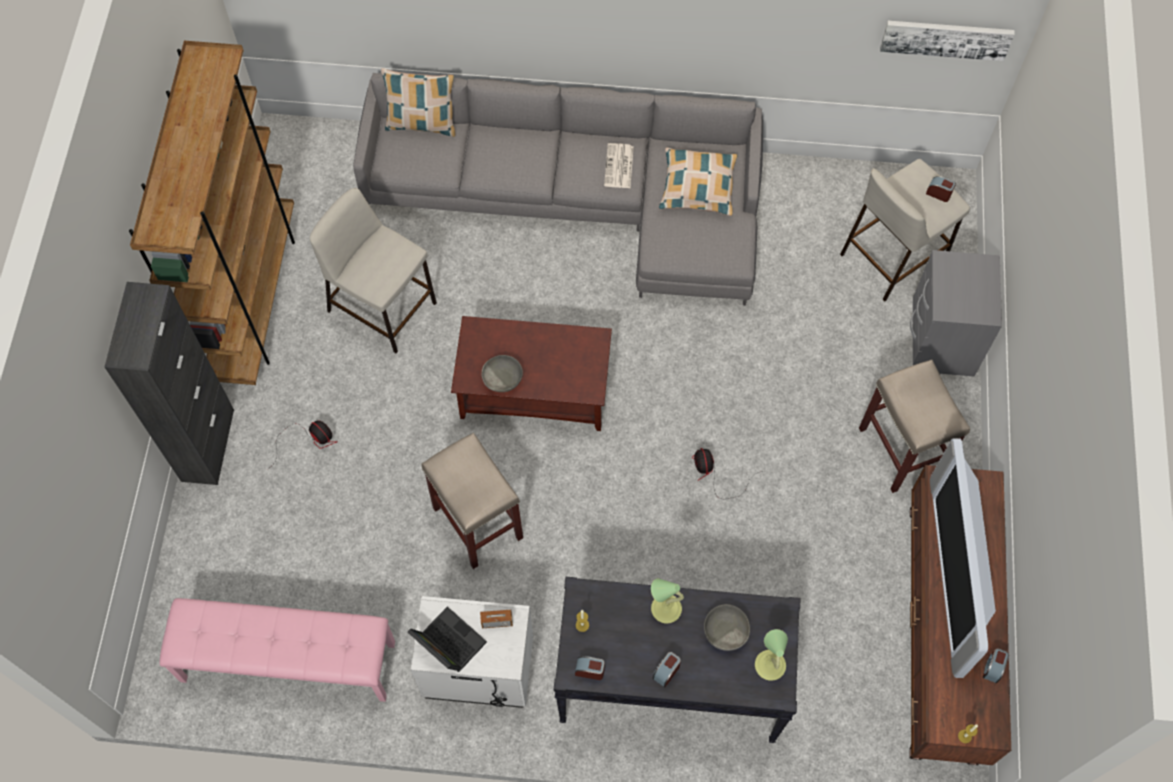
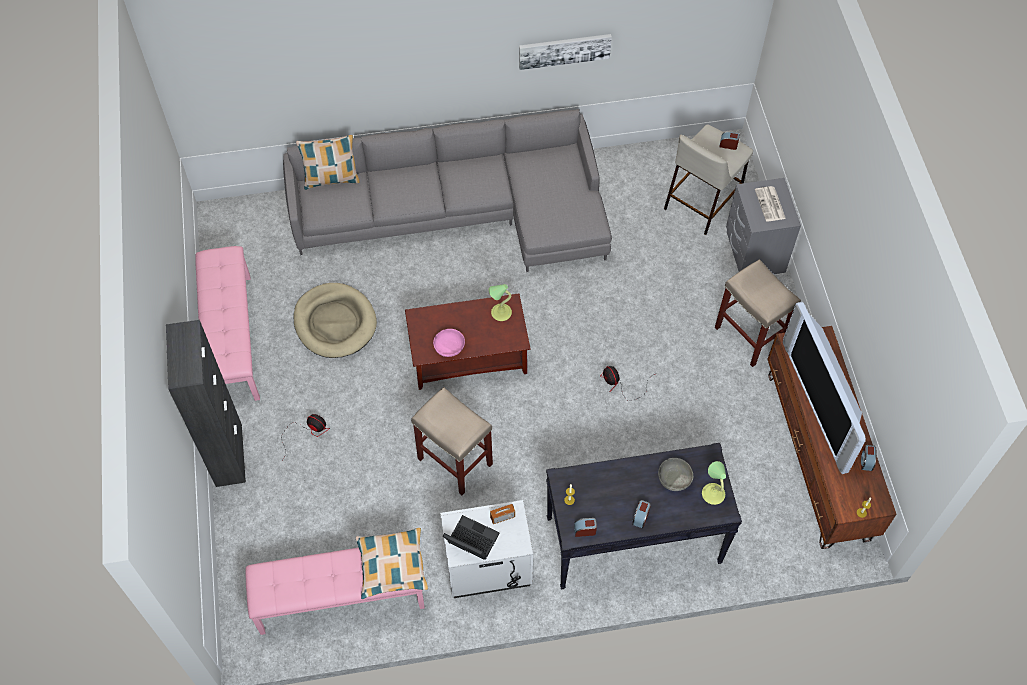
camera: 15 degrees left, 5 degrees down
brown bookcase [129,41,295,385] -> pink bench [195,246,260,401]
beige stool [310,188,437,353] -> beige dog bed [293,283,377,358]
grey bowl [482,355,523,392] -> pink bowl [433,329,465,357]
newspaper [604,143,634,188] -> newspaper moved to [755,186,786,222]
table lamp [651,579,684,623] -> table lamp moved to [489,284,512,321]
pillow [659,148,738,216] -> pillow moved to [356,528,428,599]
picture [880,21,1015,61] -> picture moved to [519,34,612,70]

